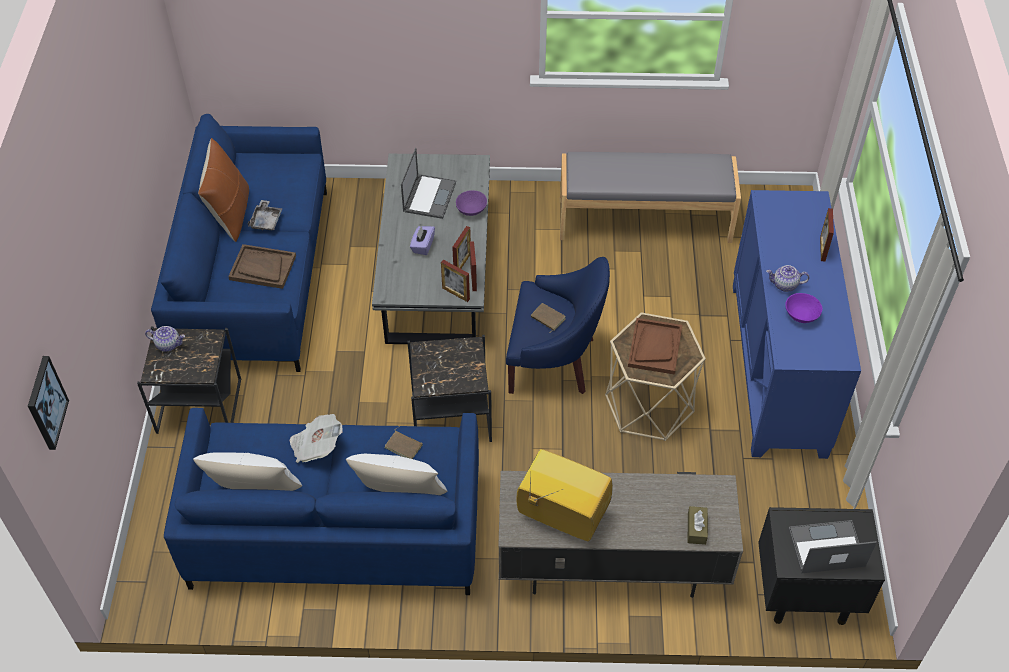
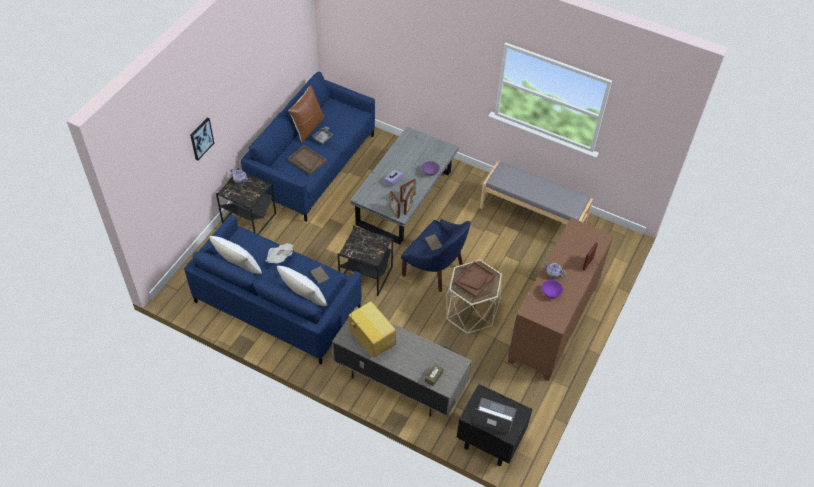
camera: 25 degrees right, 0 degrees up
picture [28,356,69,450] -> picture moved to [190,117,214,161]
laptop [401,148,456,219] -> none
blue cabinet [733,190,861,459] -> brown cabinet [508,218,614,381]

